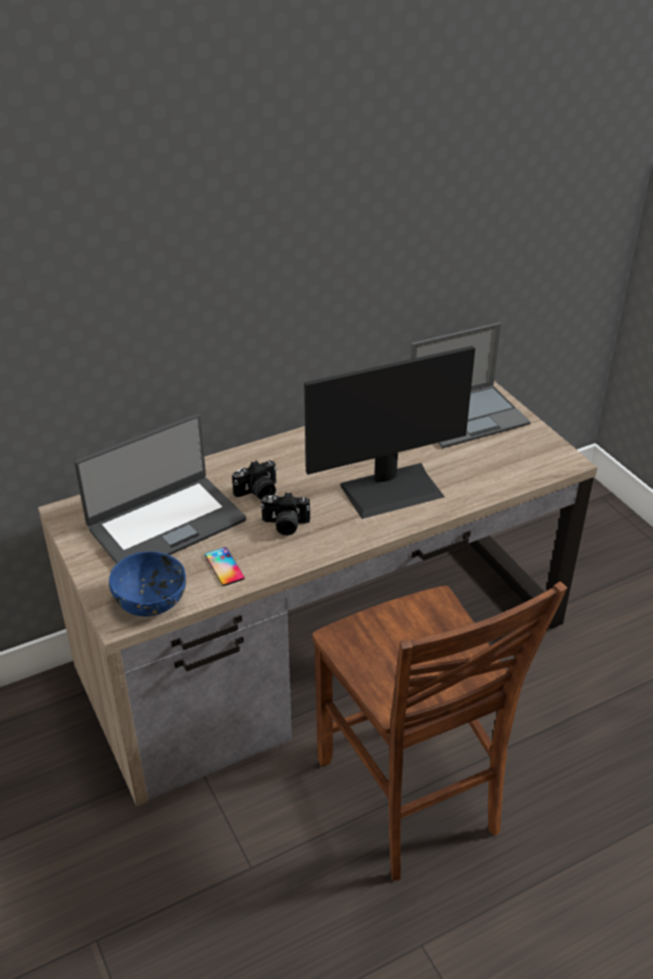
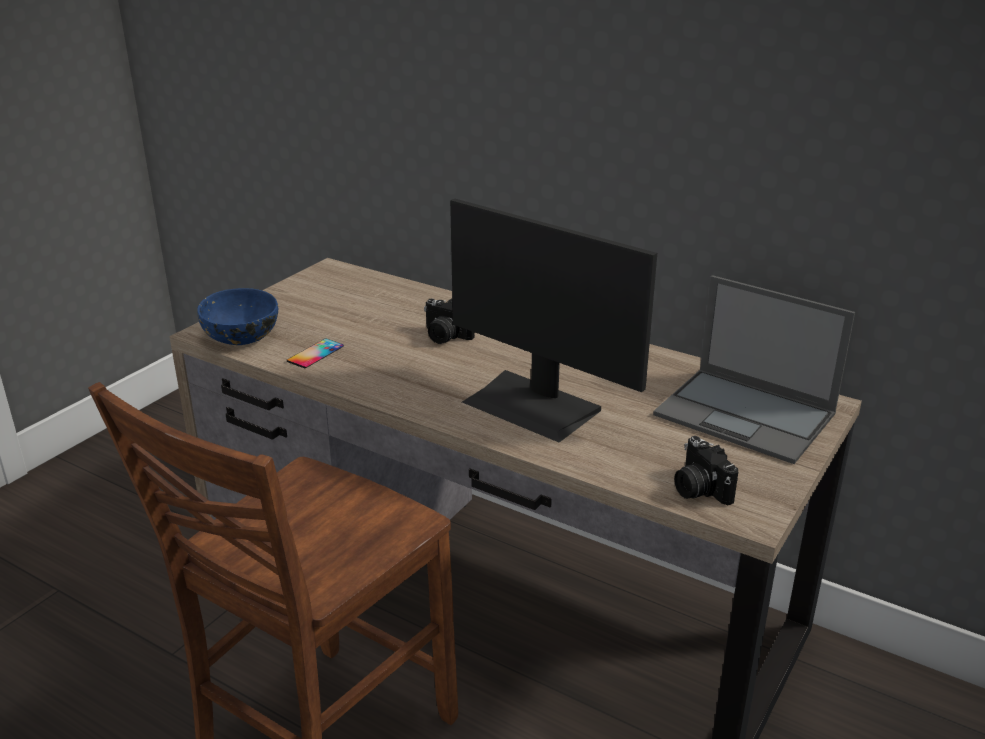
camera: 60 degrees right, 10 degrees down
laptop [74,414,246,564] -> none
camera [260,492,310,535] -> camera moved to [674,436,738,505]

